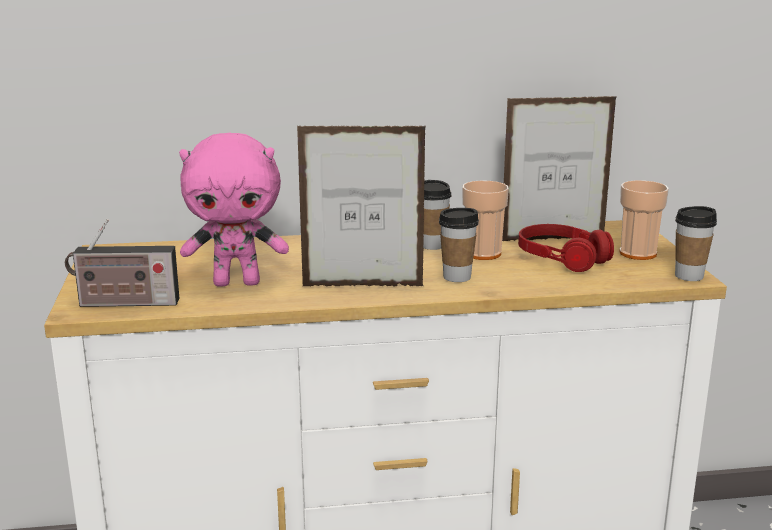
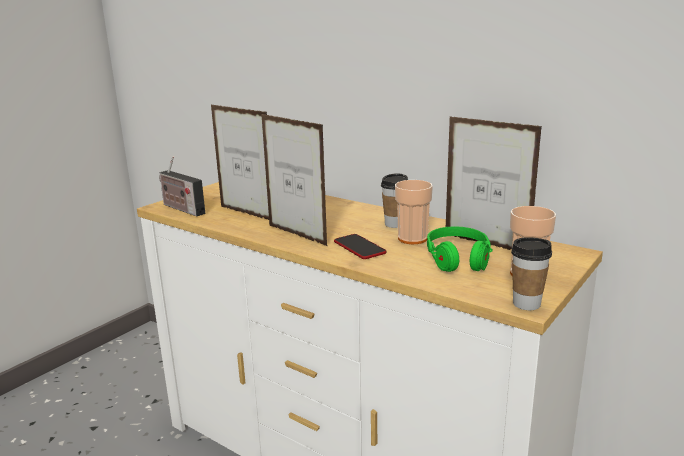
camera: 45 degrees right, 0 degrees up
pink plush toy [179,133,289,287] -> picture frame [211,105,269,220]
cup [439,208,479,282] -> phone [334,234,387,259]
red headphones [518,224,614,272] -> green headphones [427,226,493,272]

